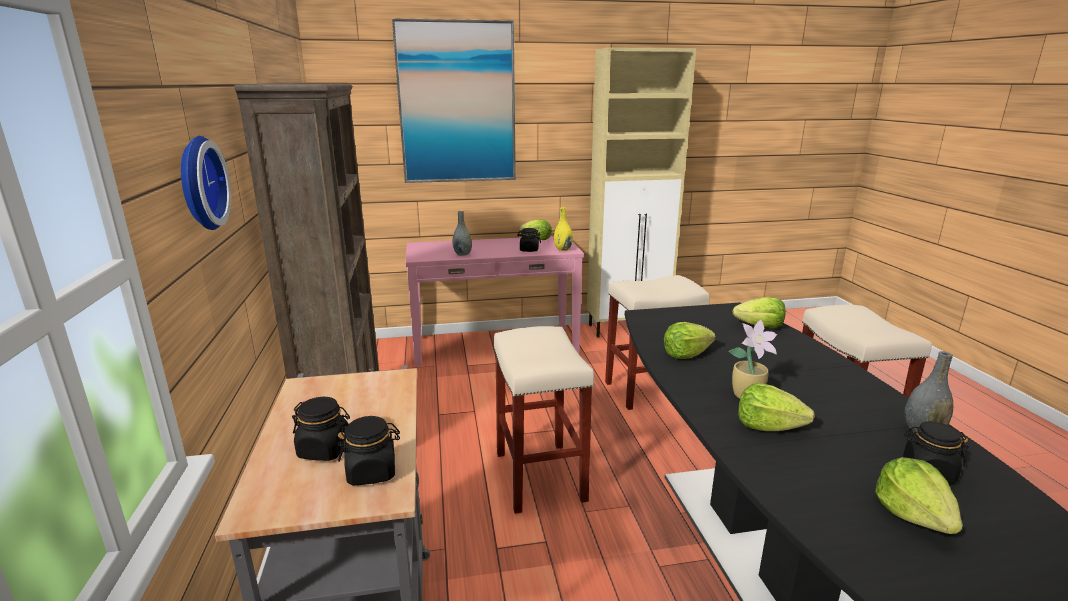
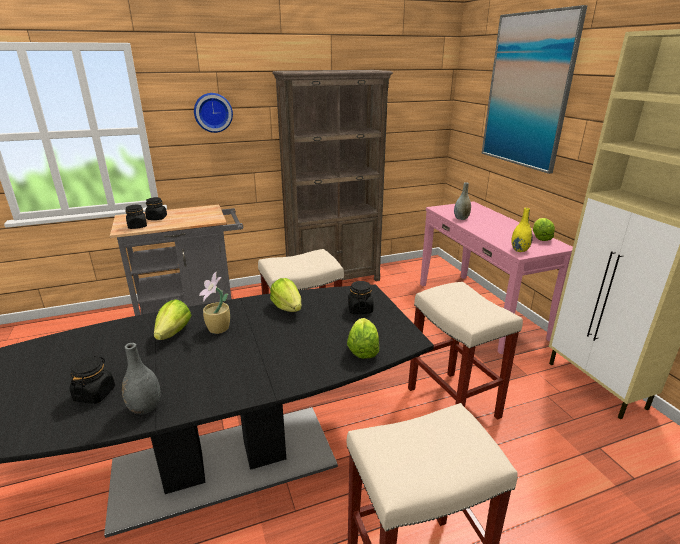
camera: 80 degrees right, 5 degrees up
black jar [517,228,541,252] -> black jar moved to [348,281,373,314]
lettuce [875,457,963,534] -> none

